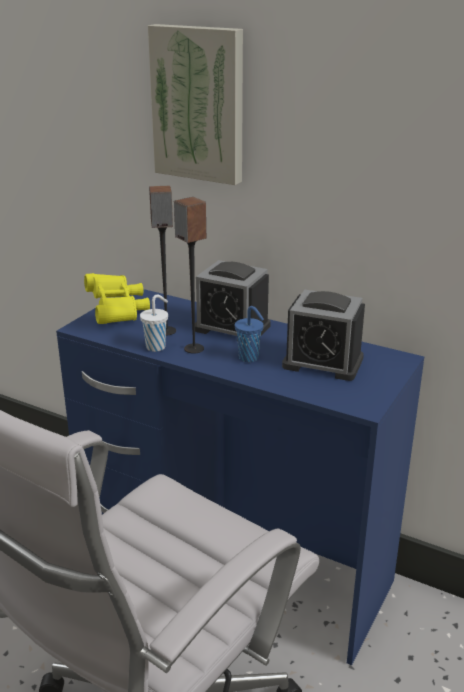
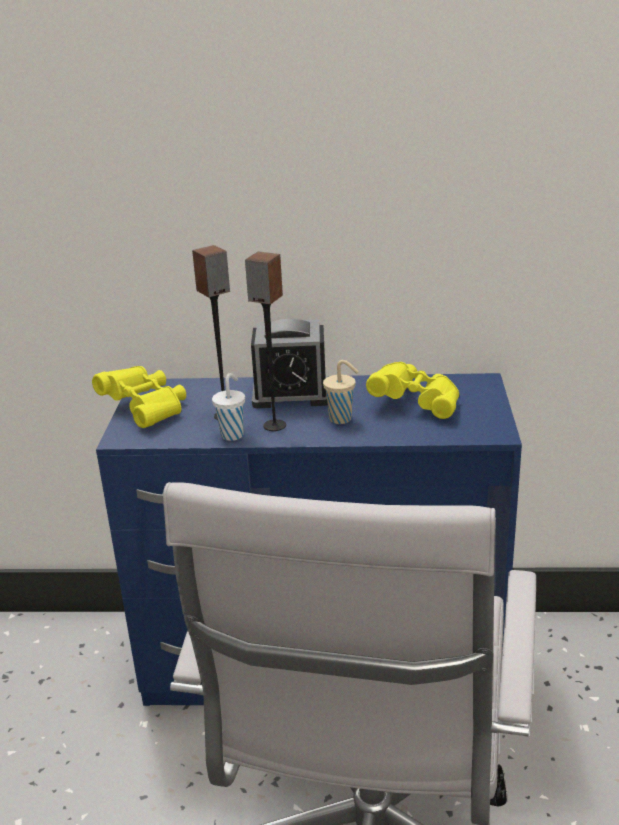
camera: 25 degrees left, 0 degrees up
picture [148,24,243,185] -> none
blue cup [235,306,264,362] -> beige cup [323,360,359,424]
alarm clock [282,290,365,381] -> yellow binoculars [366,362,459,419]

